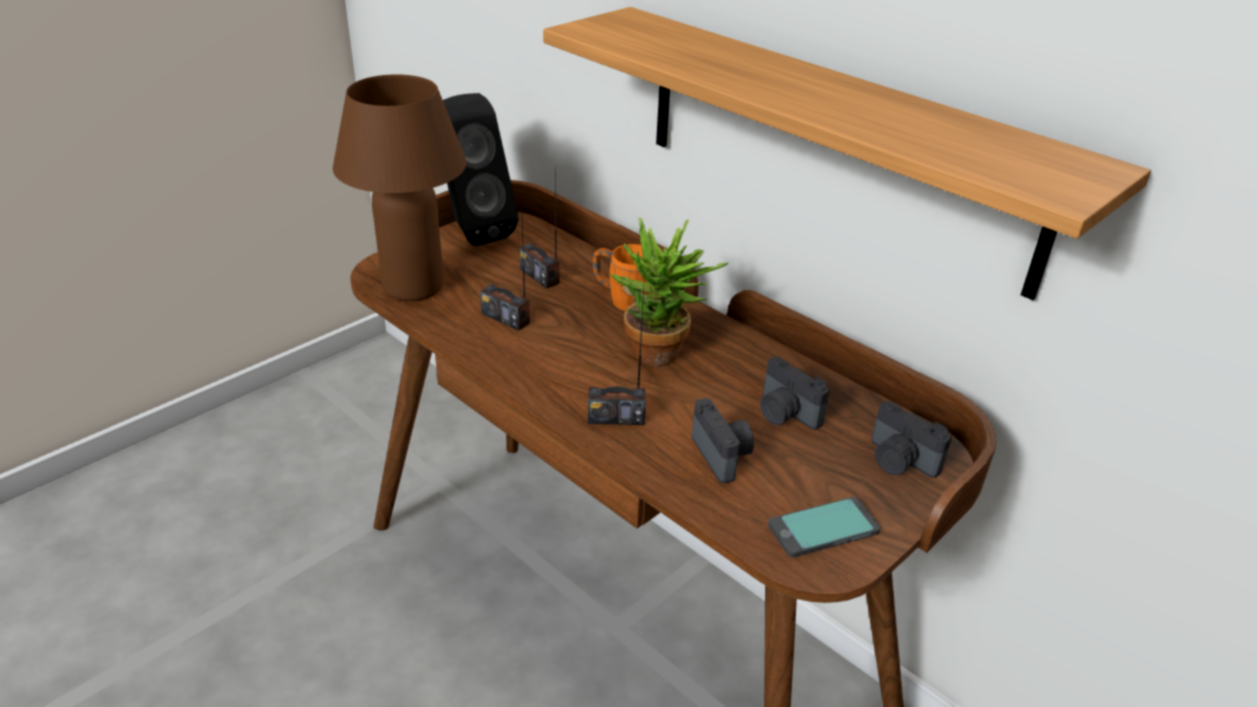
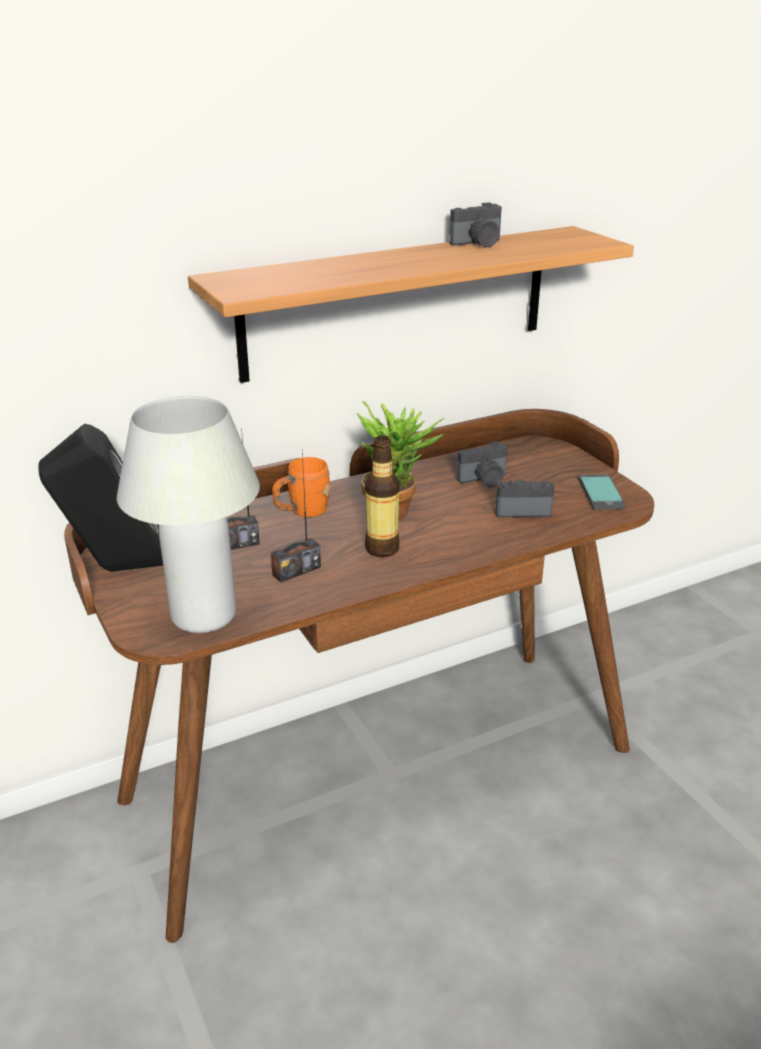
camera: 70 degrees left, 5 degrees down
brown table lamp [333,74,467,301] -> white table lamp [117,396,260,633]
radio [588,286,646,425] -> none
camera [871,401,952,478] -> camera moved to [449,202,502,247]
none -> bottle [365,435,399,557]

